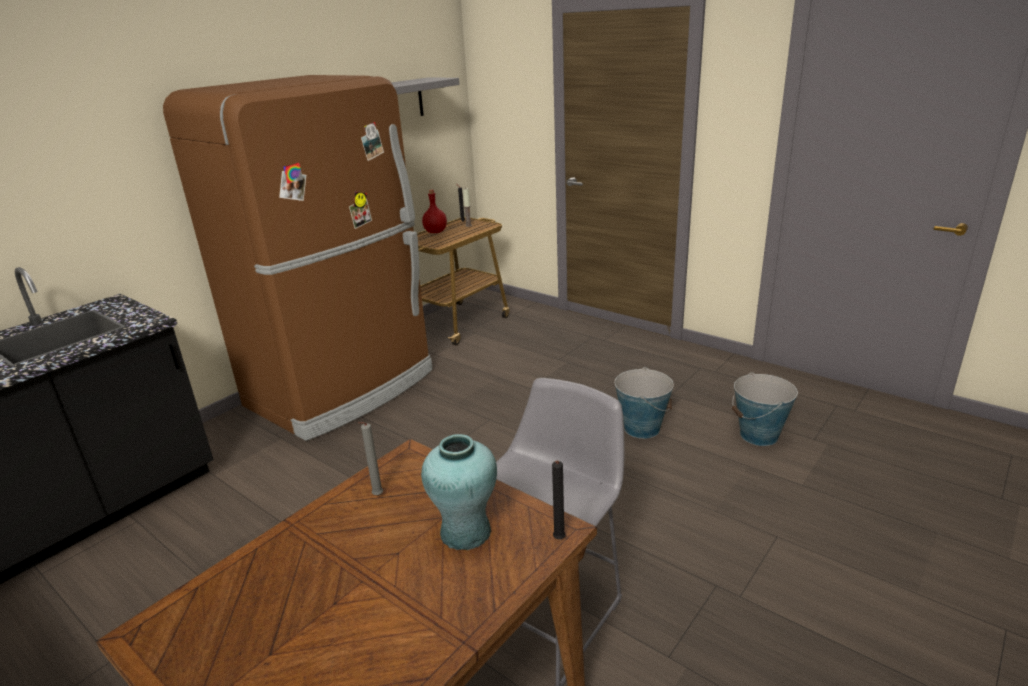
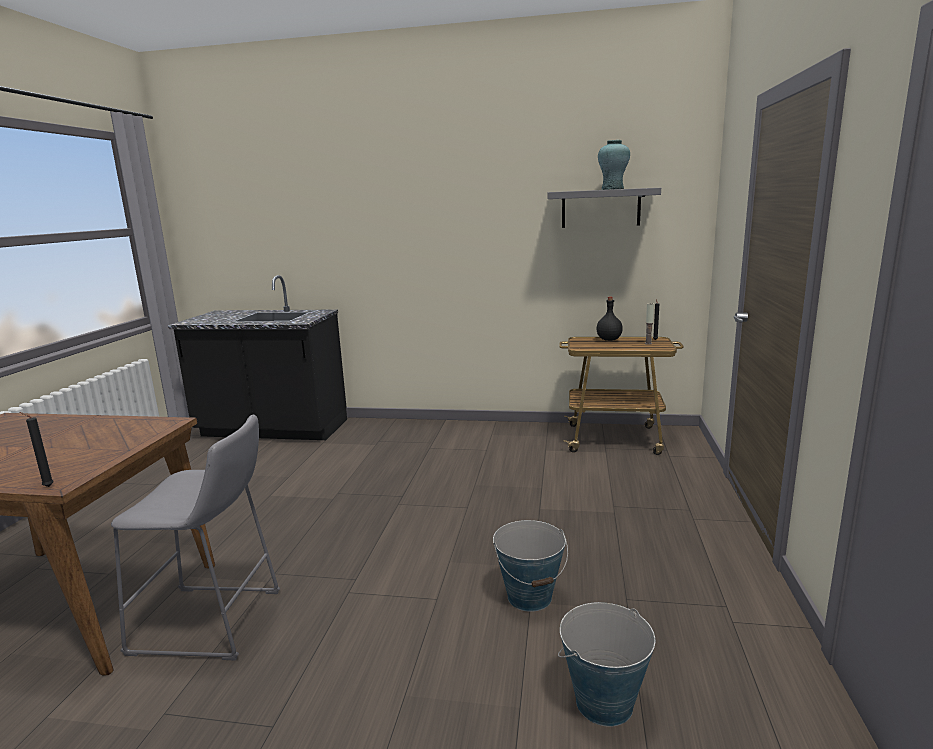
camera: 60 degrees right, 10 degrees down
brown fridge [163,75,433,441] -> none
grey candle [358,422,383,495] -> none
turquoise vase [421,434,497,550] -> turquoise vase moved to [598,140,630,190]
red bottle [422,190,447,233] -> black bottle [597,297,623,341]

